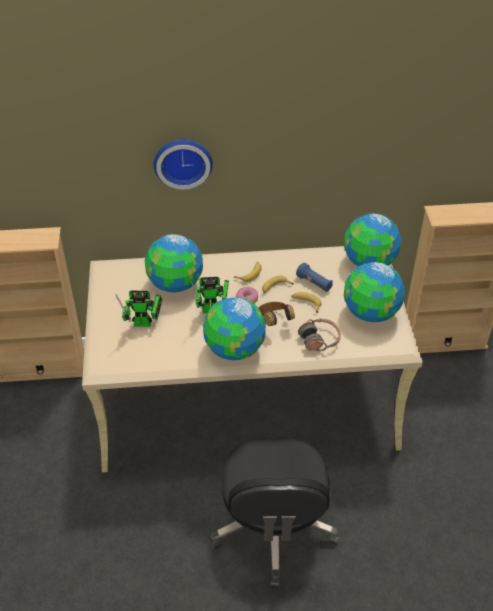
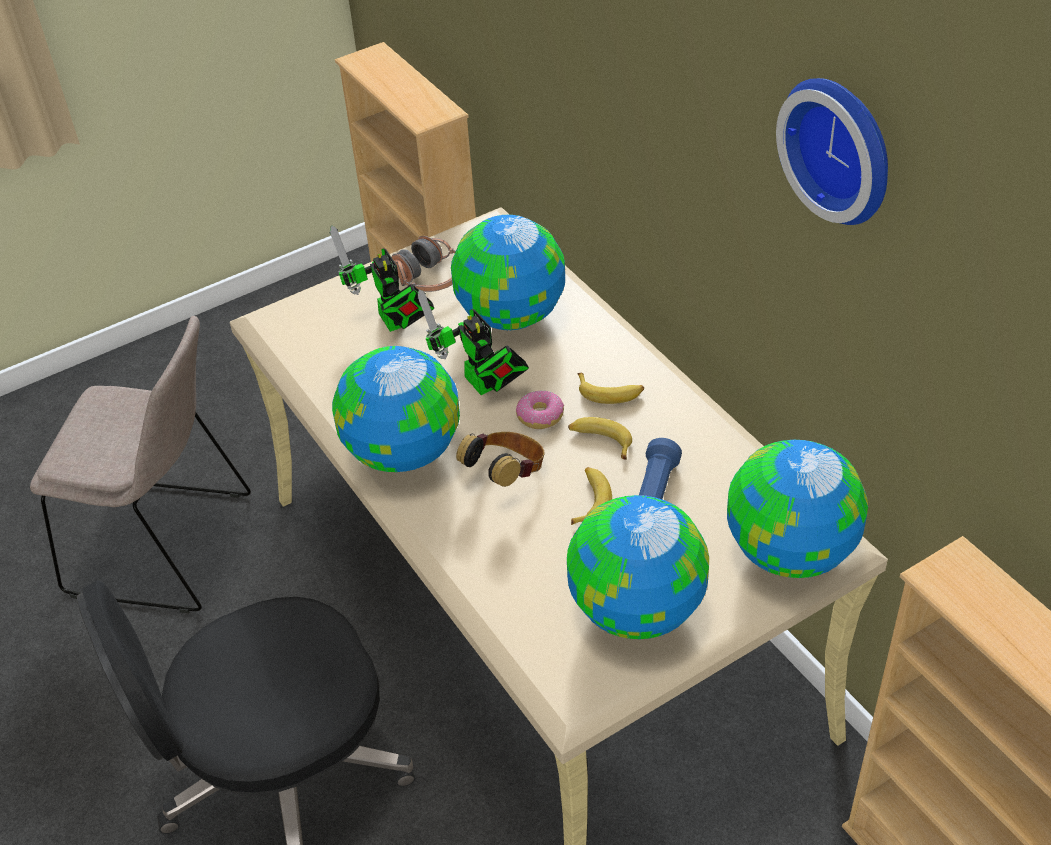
camera: 65 degrees right, 0 degrees up
wall clock [154,140,213,190] -> wall clock moved to [776,78,888,225]
headphones [298,319,341,351] -> headphones moved to [391,236,456,292]
none -> beige chair [30,316,251,613]

